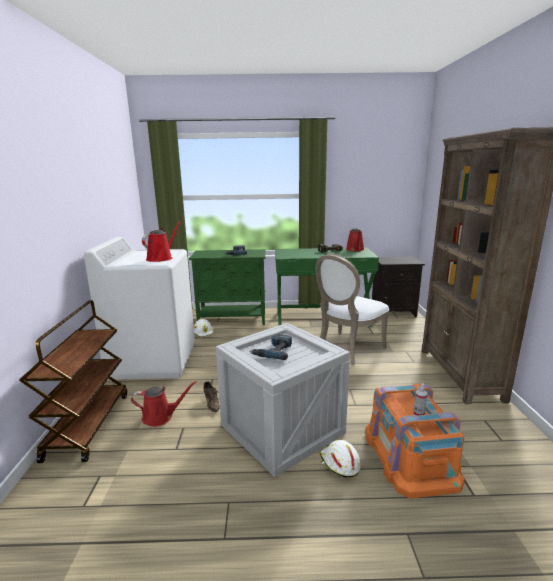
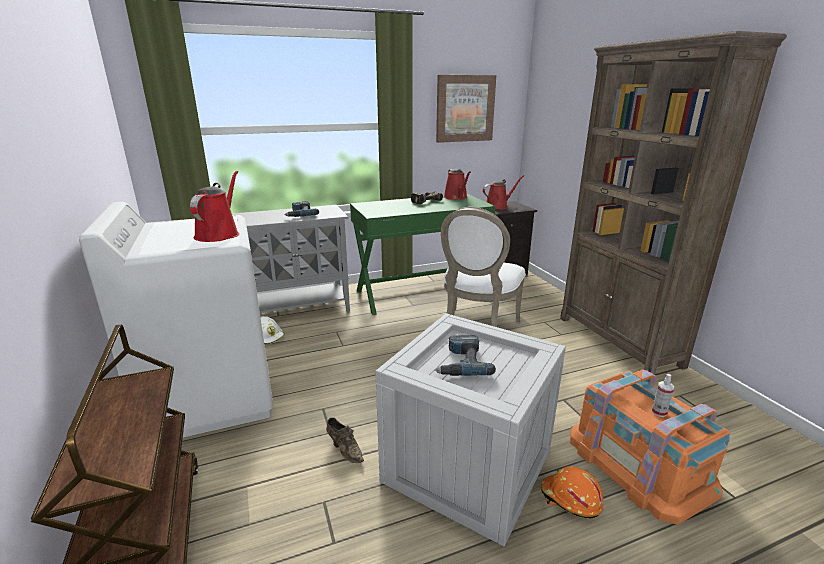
camera: 20 degrees left, 5 degrees up
red watering can [131,381,197,427] -> red watering can moved to [483,175,524,210]
green cabinet [189,249,266,325] -> grey cabinet [232,205,350,313]
white hard hat [320,440,360,478] -> orange hard hat [541,466,603,518]
none -> picture [436,75,496,143]

